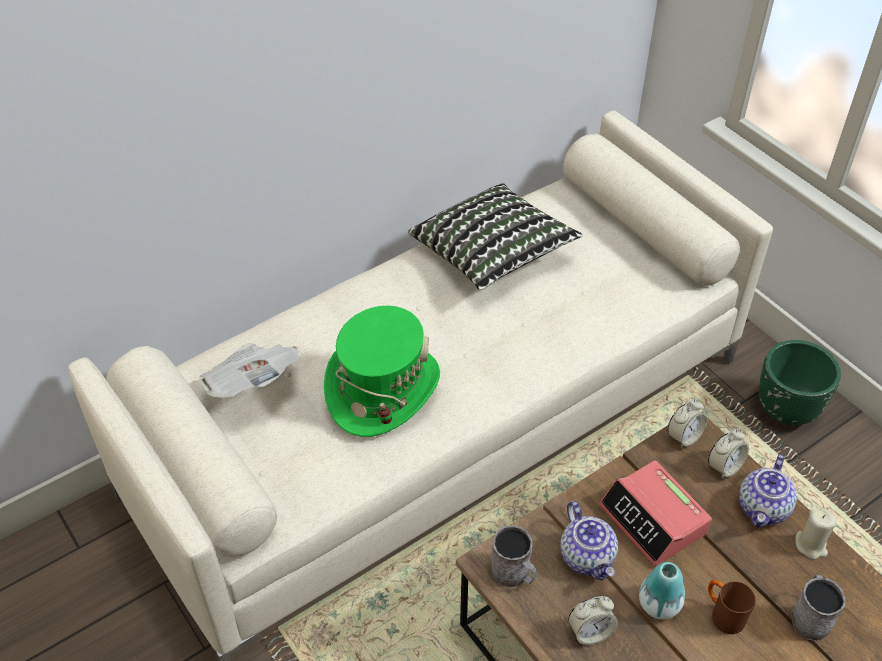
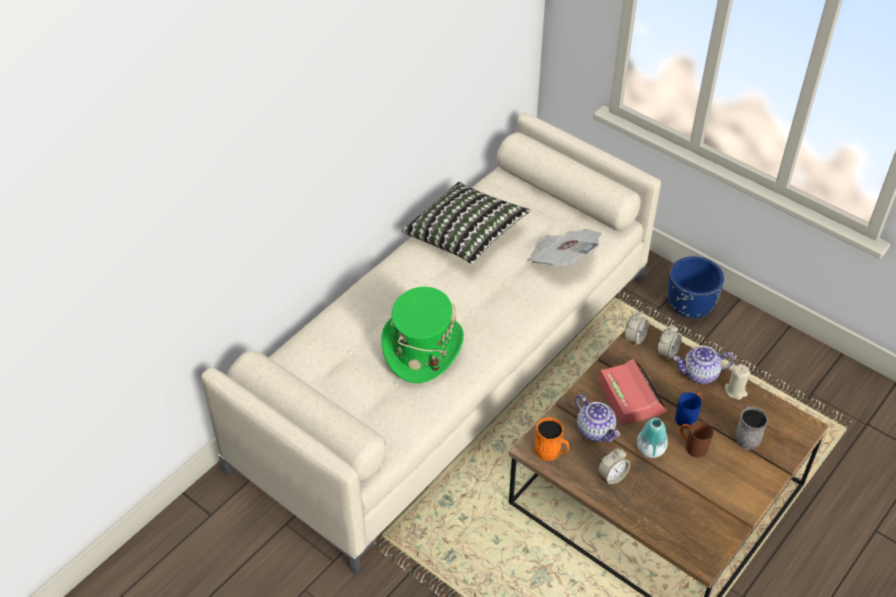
camera: 15 degrees left, 0 degrees up
newspaper [200,343,301,398] -> newspaper moved to [527,229,601,267]
grey mug [491,525,537,587] -> orange mug [534,417,569,461]
alarm clock [599,460,712,567] -> alarm clock turned 150 degrees counterclockwise [599,358,667,425]
teapot [739,455,797,527] -> teapot turned 75 degrees clockwise [673,346,734,384]
green planter [759,340,841,425] -> blue planter [668,256,724,318]
none -> blue mug [675,392,702,428]

